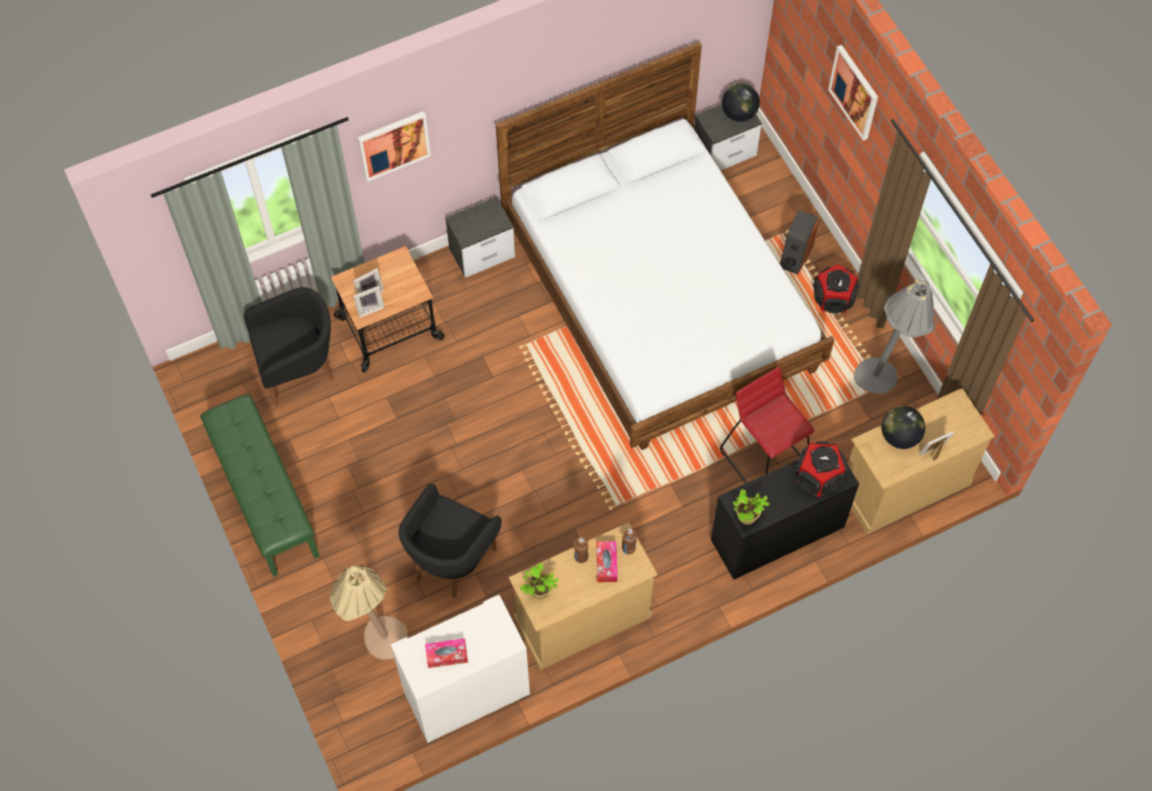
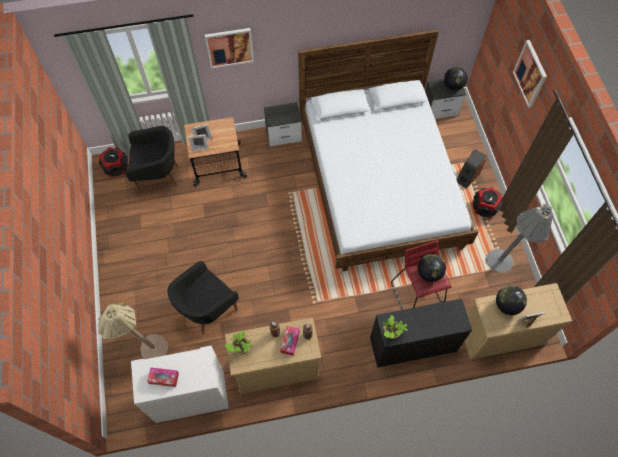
camera: 15 degrees right, 0 degrees up
green bench [200,394,320,577] -> none
speaker [794,441,848,497] -> speaker moved to [99,147,128,177]
none -> globe [417,254,446,282]

